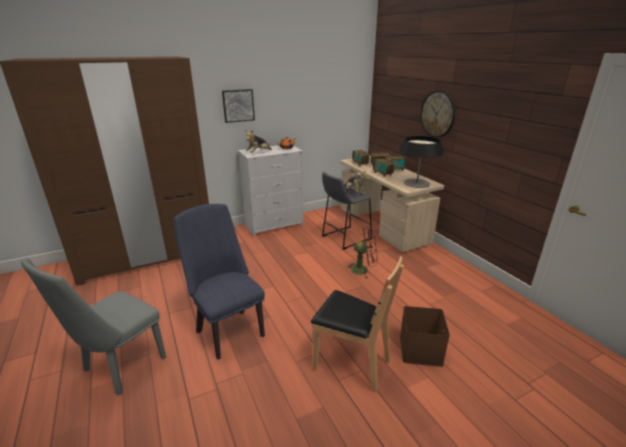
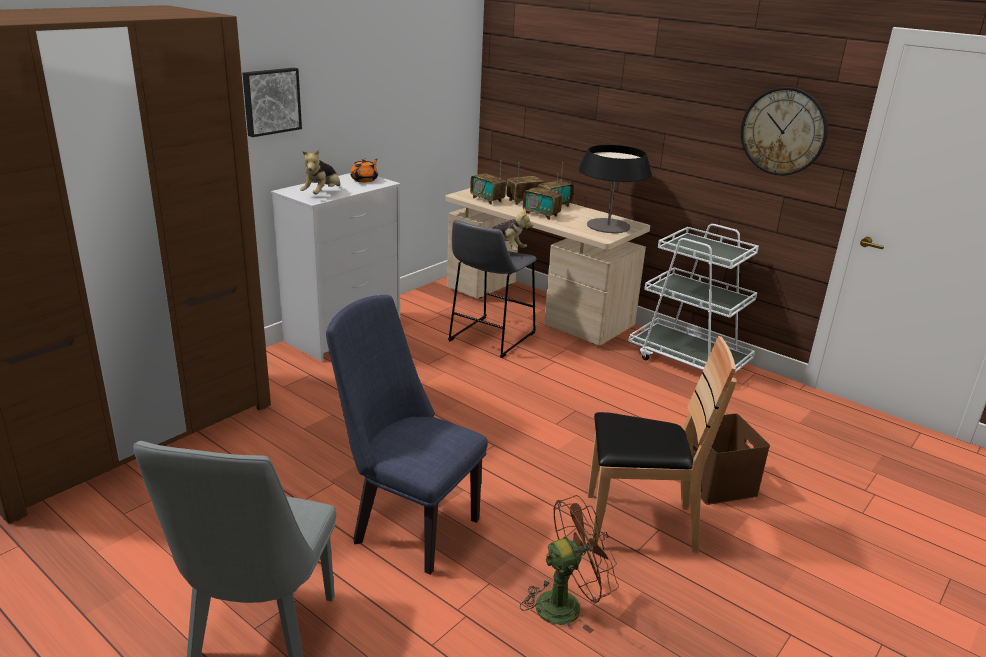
camera: 25 degrees left, 0 degrees up
brown fan [345,227,377,279] -> brown fan moved to [520,495,619,633]
wall clock [420,90,456,138] -> wall clock moved to [741,87,828,175]
none -> white cart [629,224,759,373]

